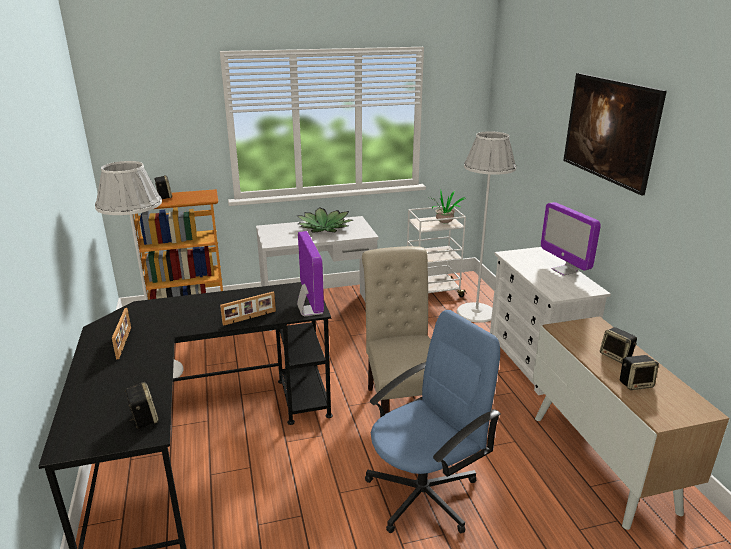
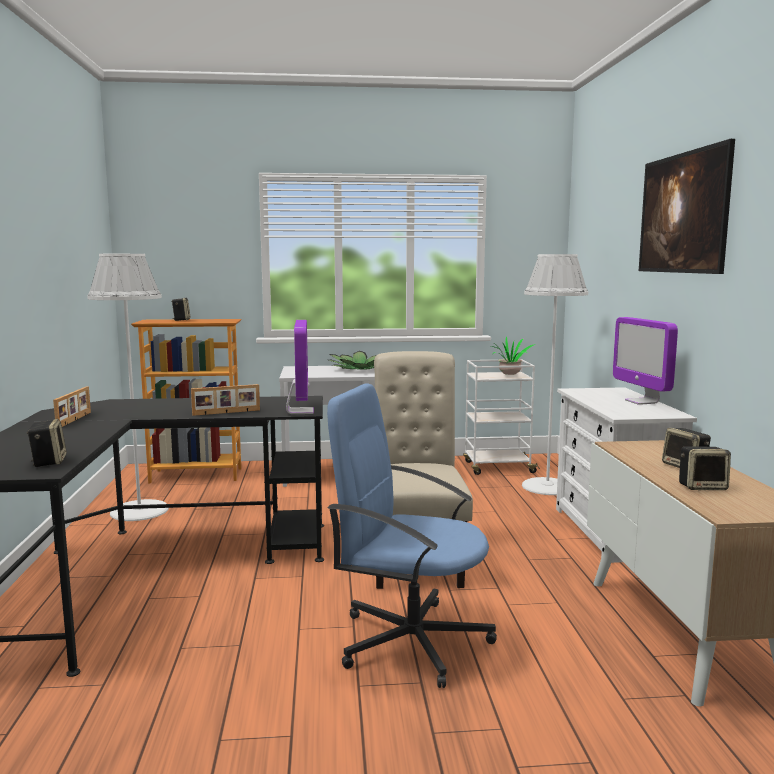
camera: 10 degrees right, 15 degrees down
blue office chair [365,310,501,533] -> blue office chair turned 135 degrees counterclockwise [327,384,497,688]

